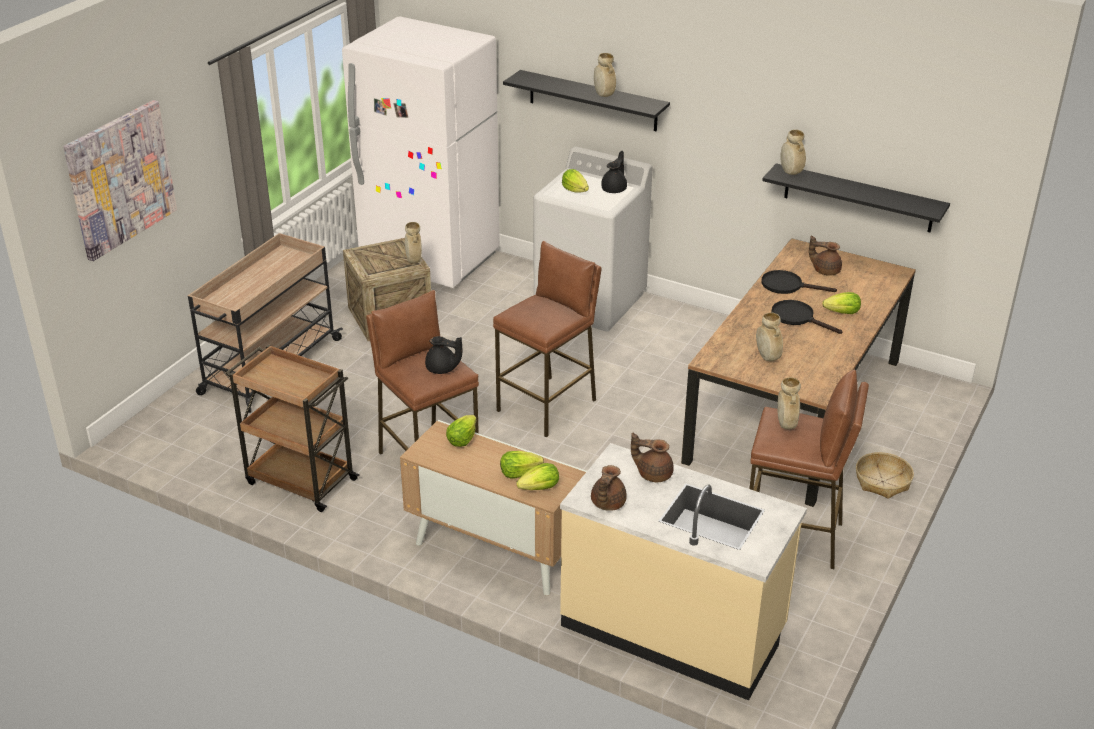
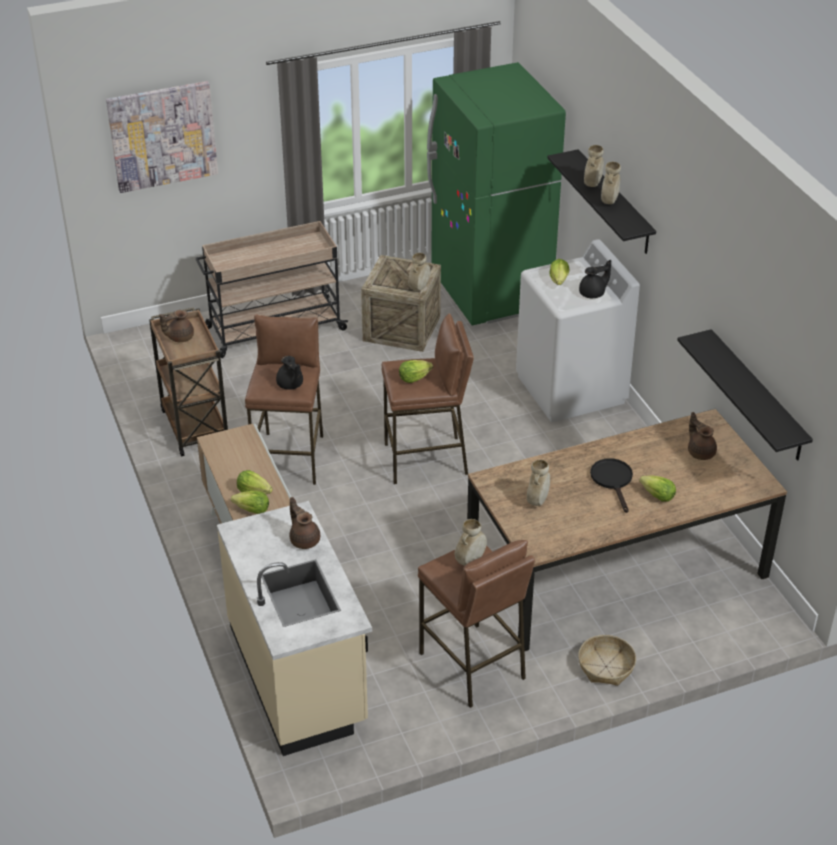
camera: 40 degrees right, 5 degrees up
white fridge [342,16,500,288] -> green fridge [427,62,566,326]
lettuce [446,415,477,447] -> lettuce moved to [399,360,433,383]
brown teapot [591,465,627,511] -> brown teapot moved to [159,310,194,342]
black frying pan [761,270,837,294] -> none
beige vase [780,130,806,175] -> beige vase moved to [584,145,604,187]

